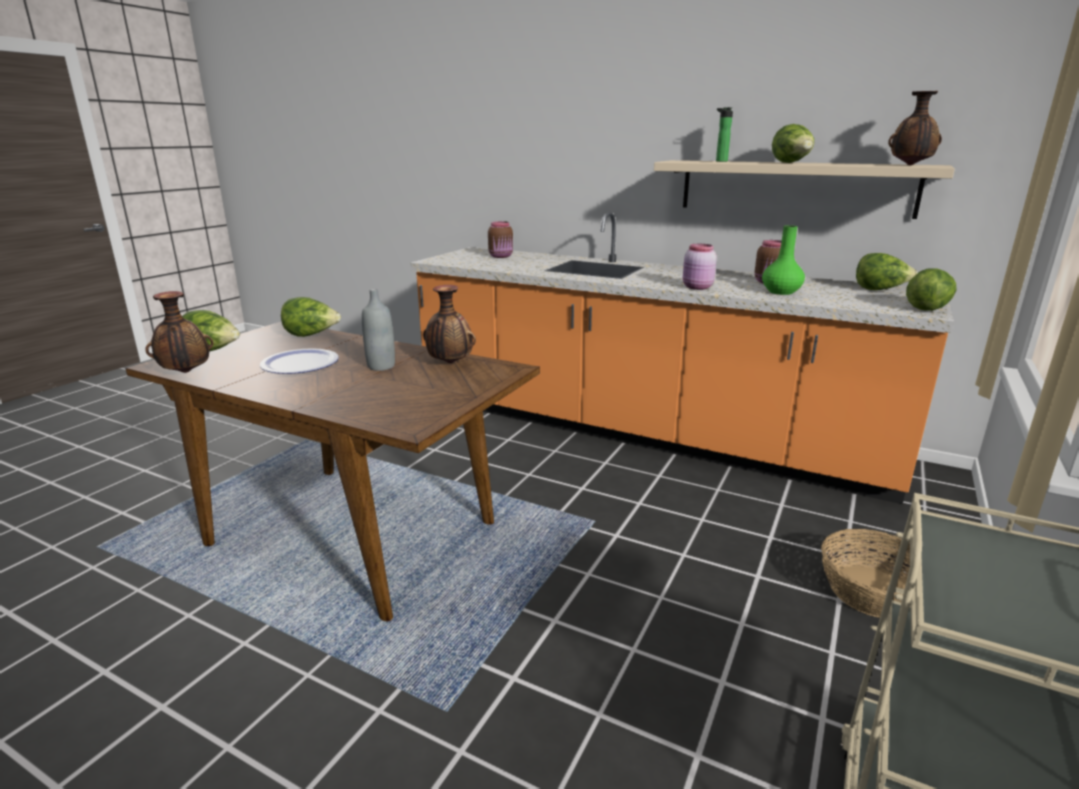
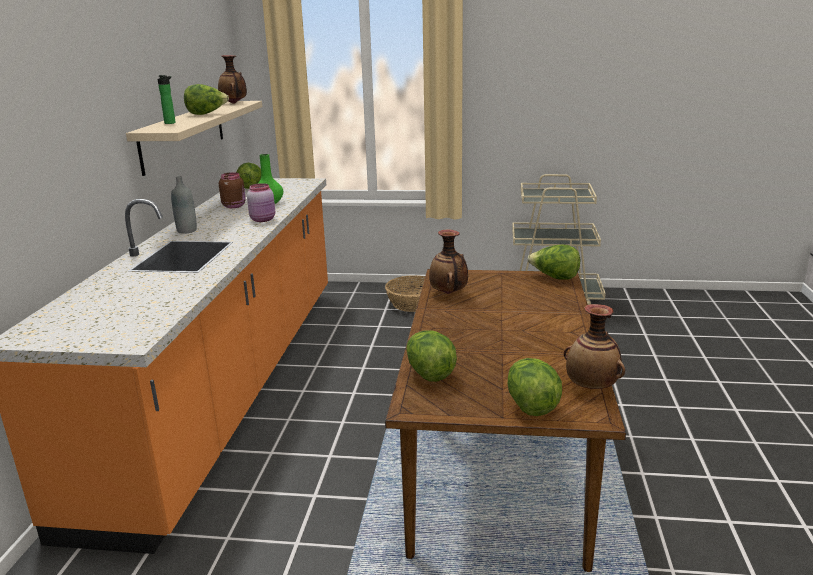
camera: 110 degrees left, 0 degrees up
plate [260,348,339,374] -> none
grey bottle [362,289,395,371] -> grey bottle moved to [171,176,197,234]
brown jar [488,221,513,258] -> none
lettuce [906,268,956,311] -> lettuce moved to [527,244,580,280]

